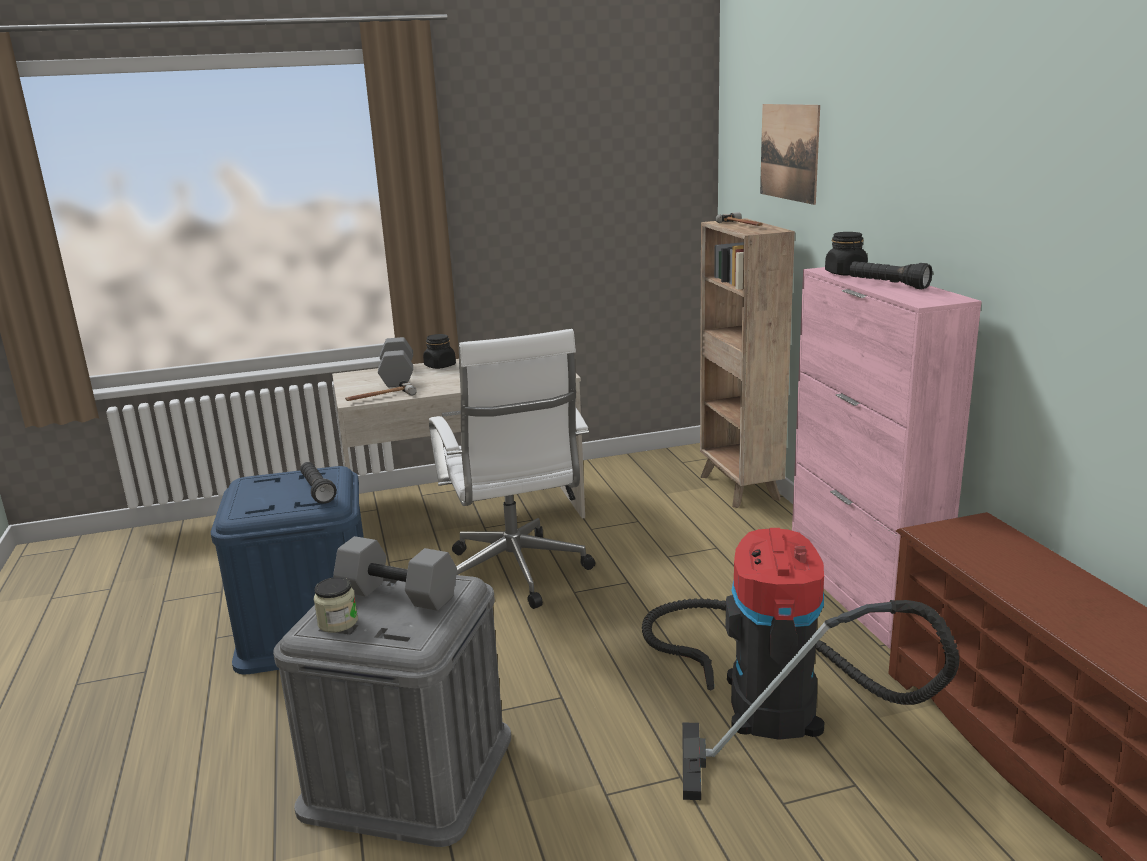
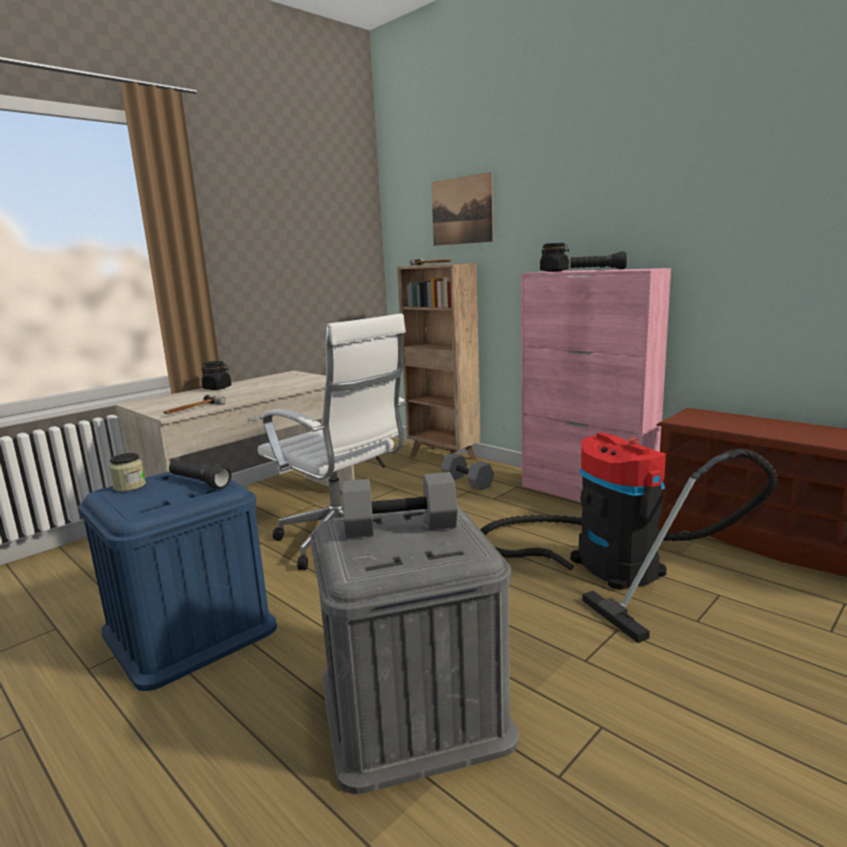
camera: 30 degrees left, 5 degrees down
jar [314,577,358,633] -> jar moved to [109,453,146,492]
grey dumbbell [378,337,413,387] -> grey dumbbell moved to [441,453,494,490]

